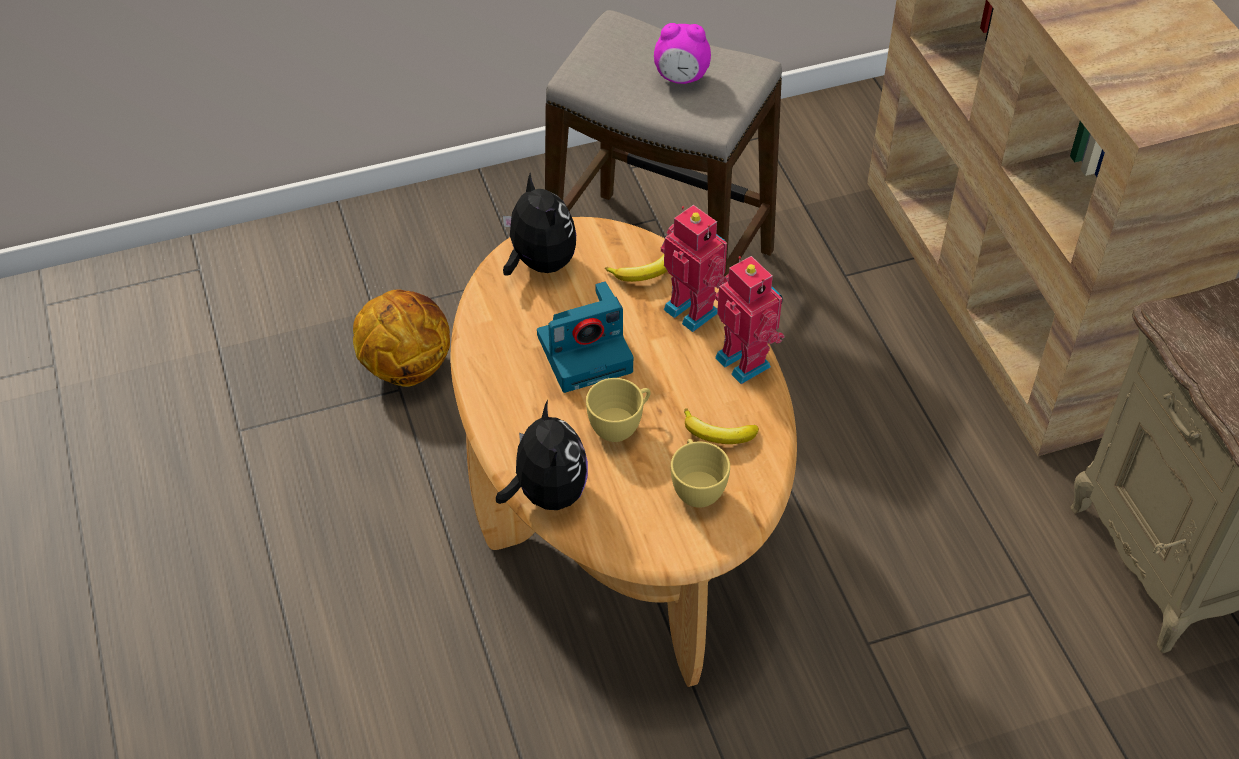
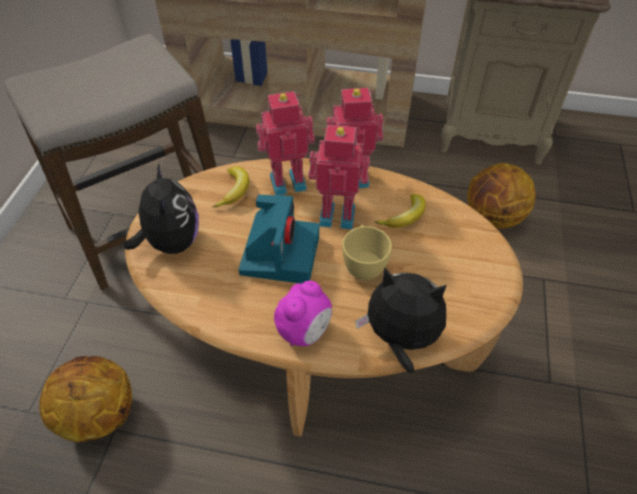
camera: 60 degrees left, 0 degrees up
plush toy [503,173,576,275] -> plush toy turned 75 degrees clockwise [124,163,199,254]
alarm clock [654,23,711,84] -> alarm clock moved to [274,281,332,346]
yellow cup [671,439,730,508] -> none
none -> toy robot [309,125,370,229]
none -> basketball [467,163,536,229]

